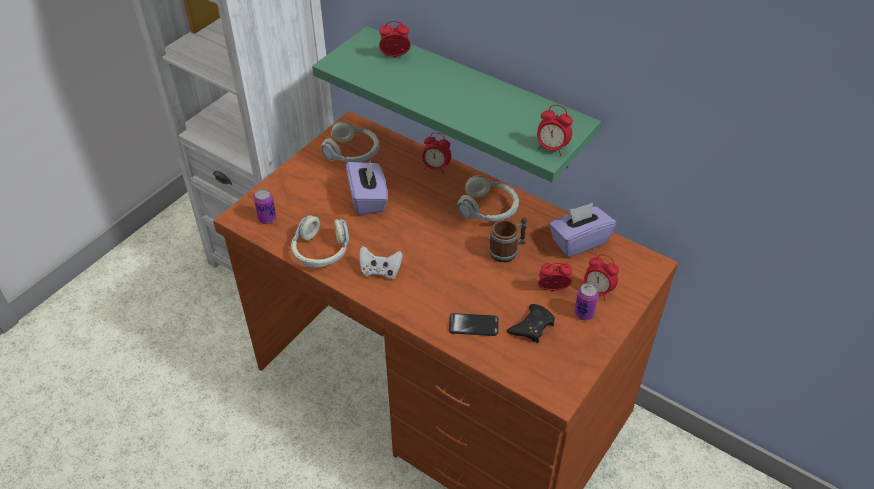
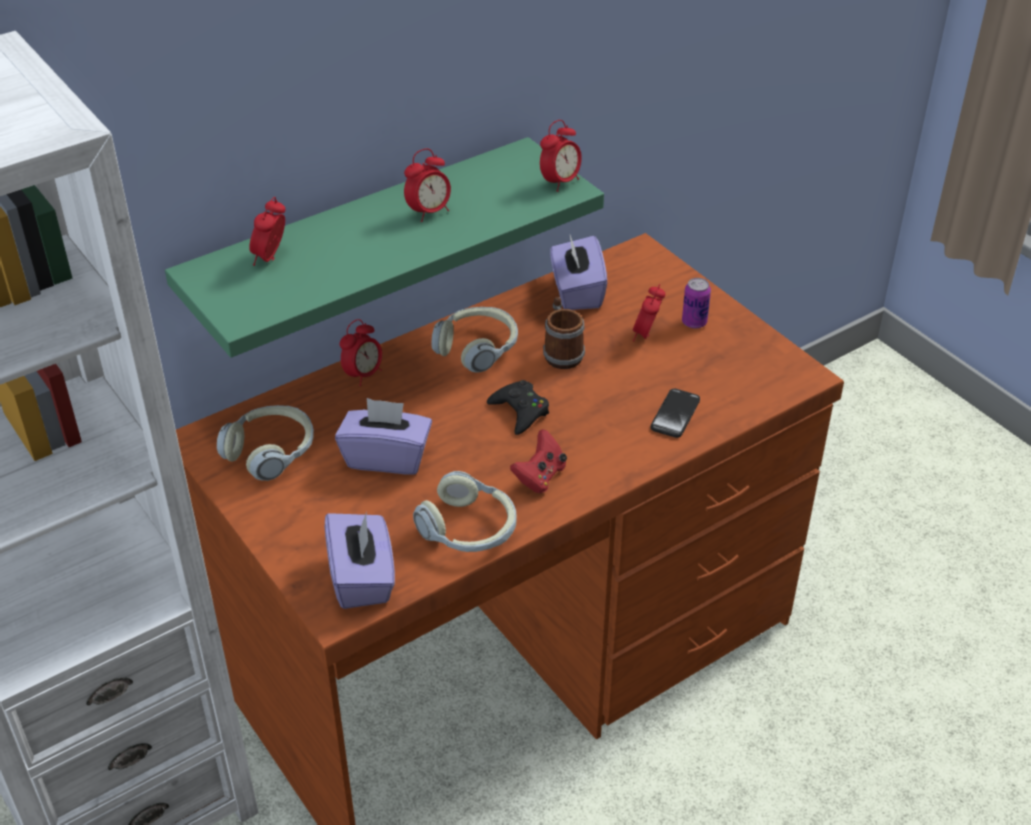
camera: 70 degrees left, 5 degrees down
can [254,189,276,224] -> purple tissue box [325,512,395,609]
white game controller [359,246,402,279] -> red game controller [510,429,567,493]
black game controller [507,304,555,343] -> black game controller moved to [487,380,549,435]
alarm clock [584,254,619,300] -> alarm clock moved to [404,148,451,222]

